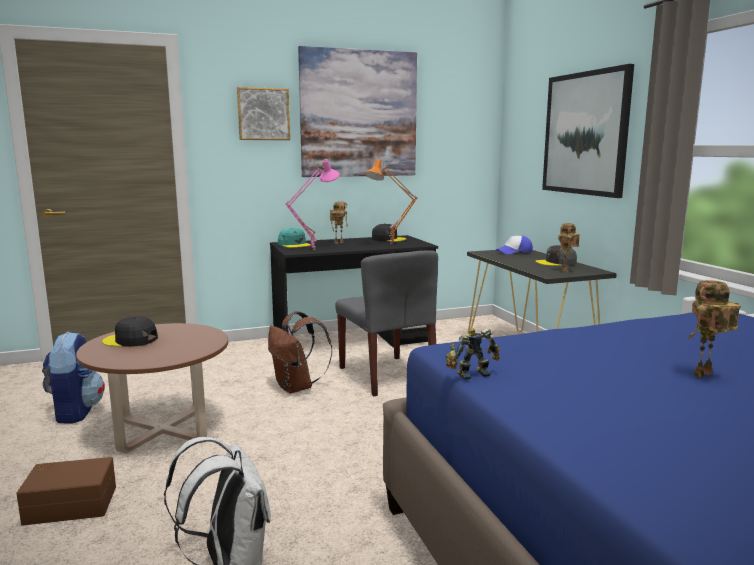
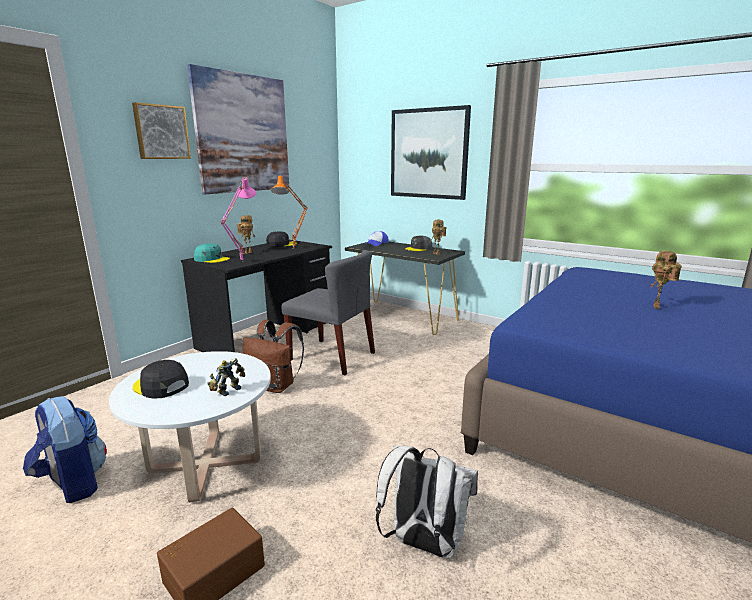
camera: 35 degrees left, 5 degrees up
brown coffee table [76,323,228,454] -> white coffee table [109,351,271,502]
black cap [102,316,158,347] -> black cap turned 60 degrees clockwise [133,360,189,399]
toy robot [445,328,500,380] -> toy robot moved to [207,358,245,396]

